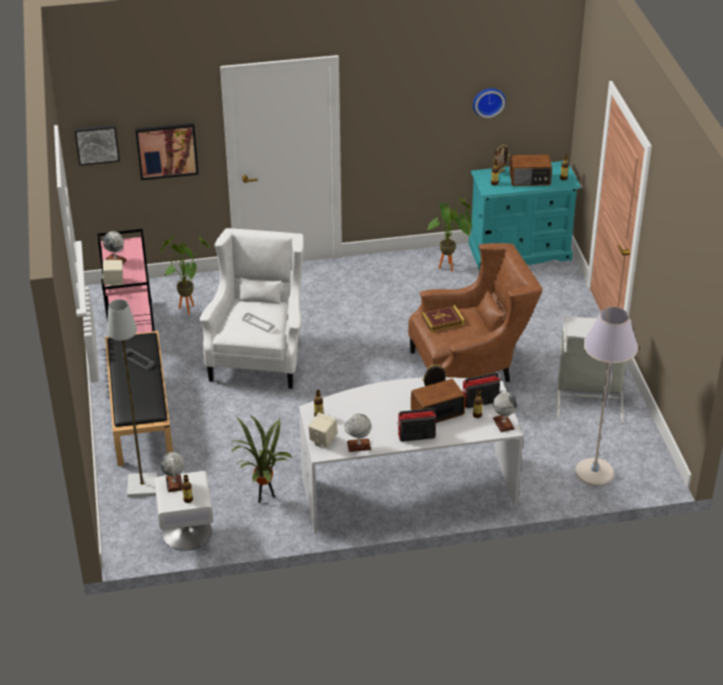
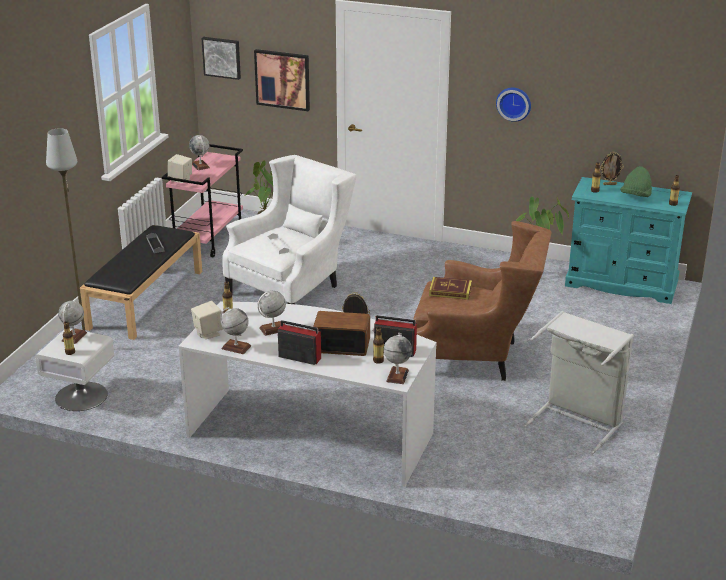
camera: 30 degrees right, 10 degrees down
potted plant [231,415,292,503] -> none
wall clock [473,88,506,118] -> wall clock moved to [496,87,531,122]
radio [510,154,552,186] -> green hat [620,166,652,197]
grey floor lamp [575,307,638,486] -> none
none -> globe [257,291,286,336]

